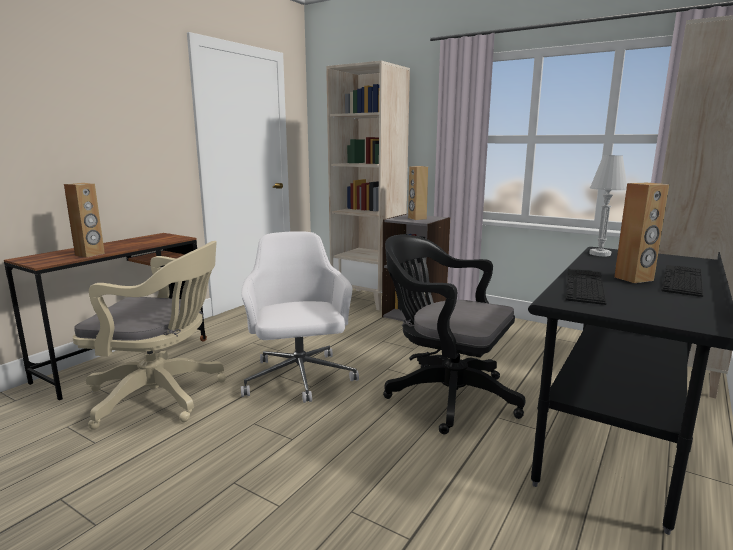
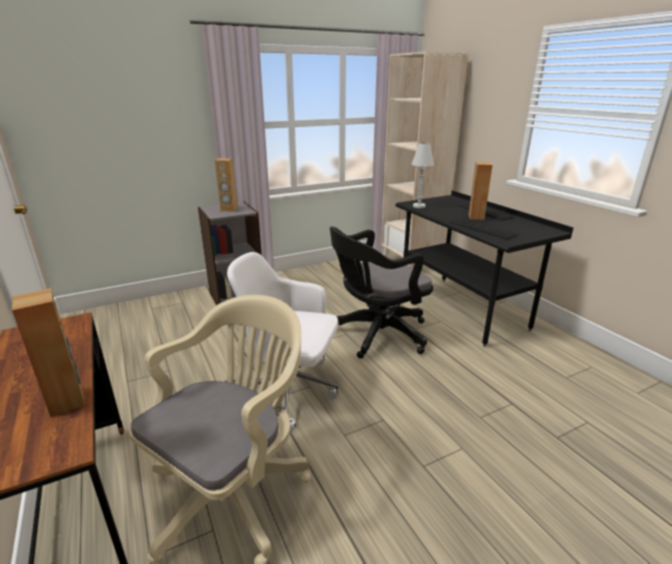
camera: 60 degrees left, 10 degrees up
beige bookcase [326,61,410,310] -> none

